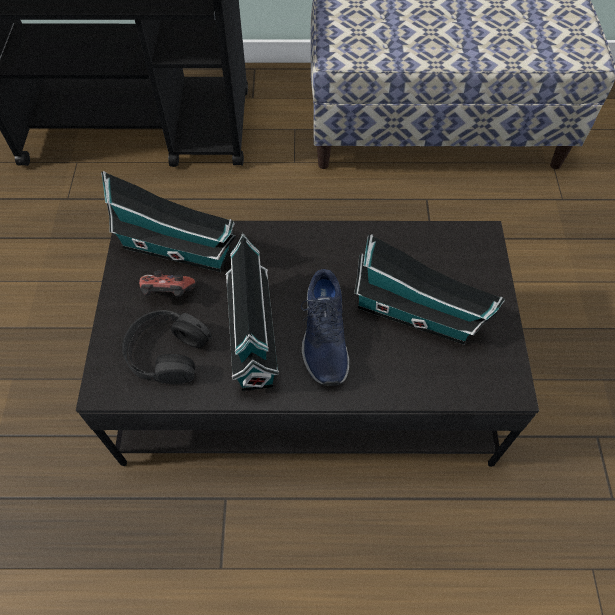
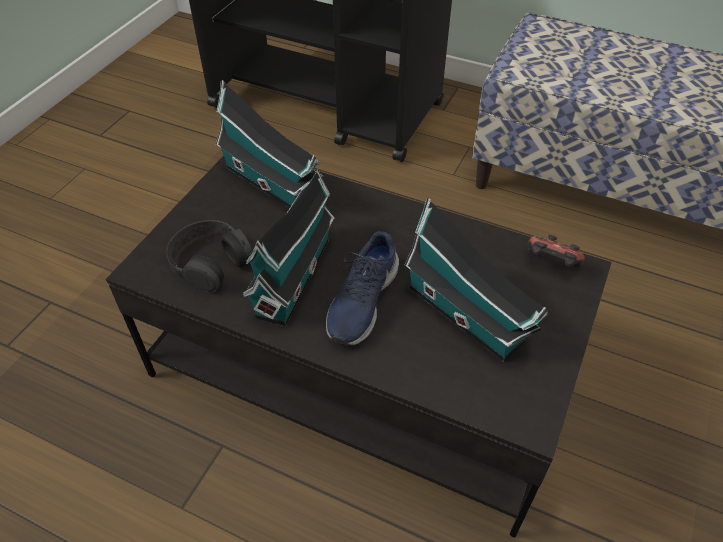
camera: 25 degrees right, 10 degrees down
game controller [139,270,195,297] -> game controller moved to [527,235,585,268]

